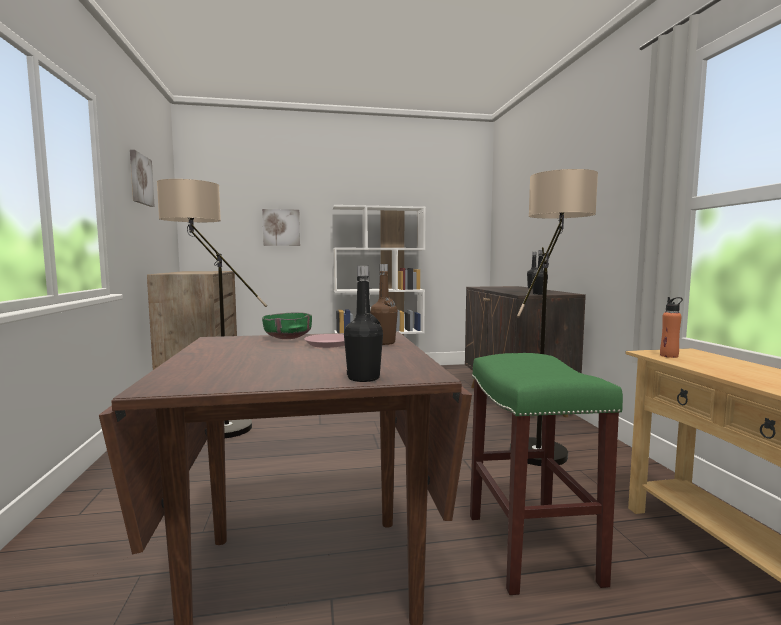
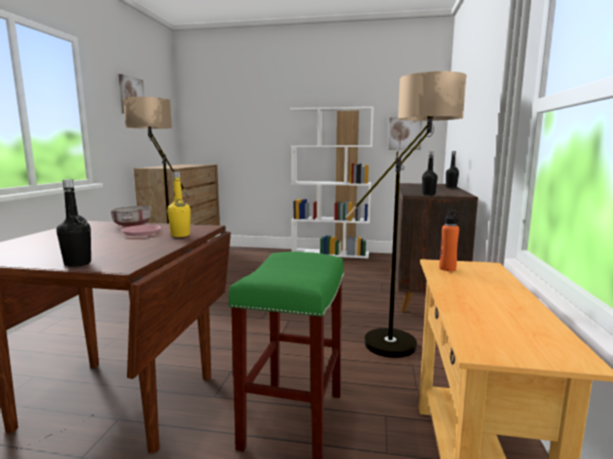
camera: 20 degrees right, 5 degrees up
picture [262,209,300,246] -> picture moved to [388,117,422,150]
green bowl [262,312,312,339] -> grey bowl [111,206,151,227]
brown bottle [370,264,398,345] -> yellow bottle [167,171,191,237]

